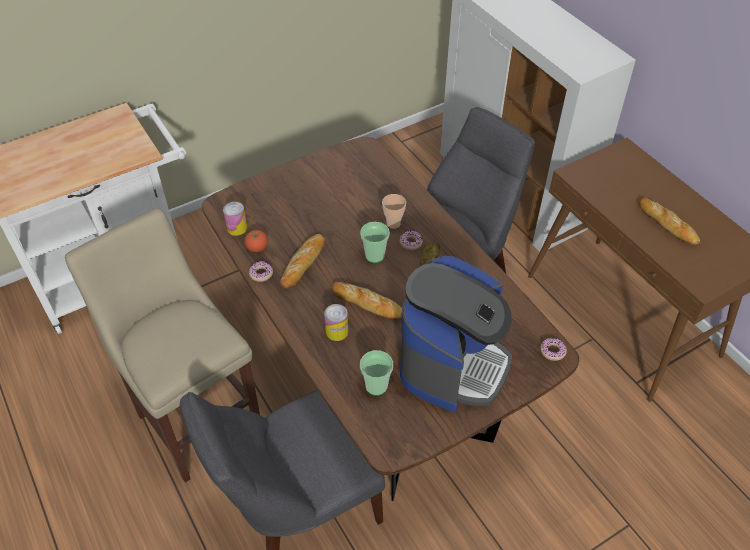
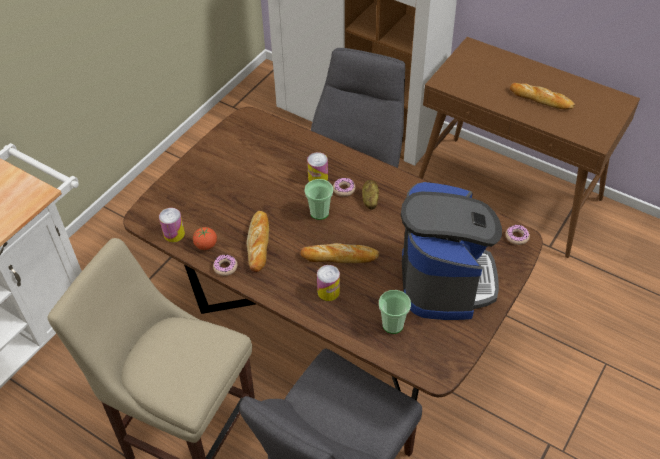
camera: 25 degrees left, 0 degrees up
cup [382,194,406,229] -> can [307,152,328,182]

